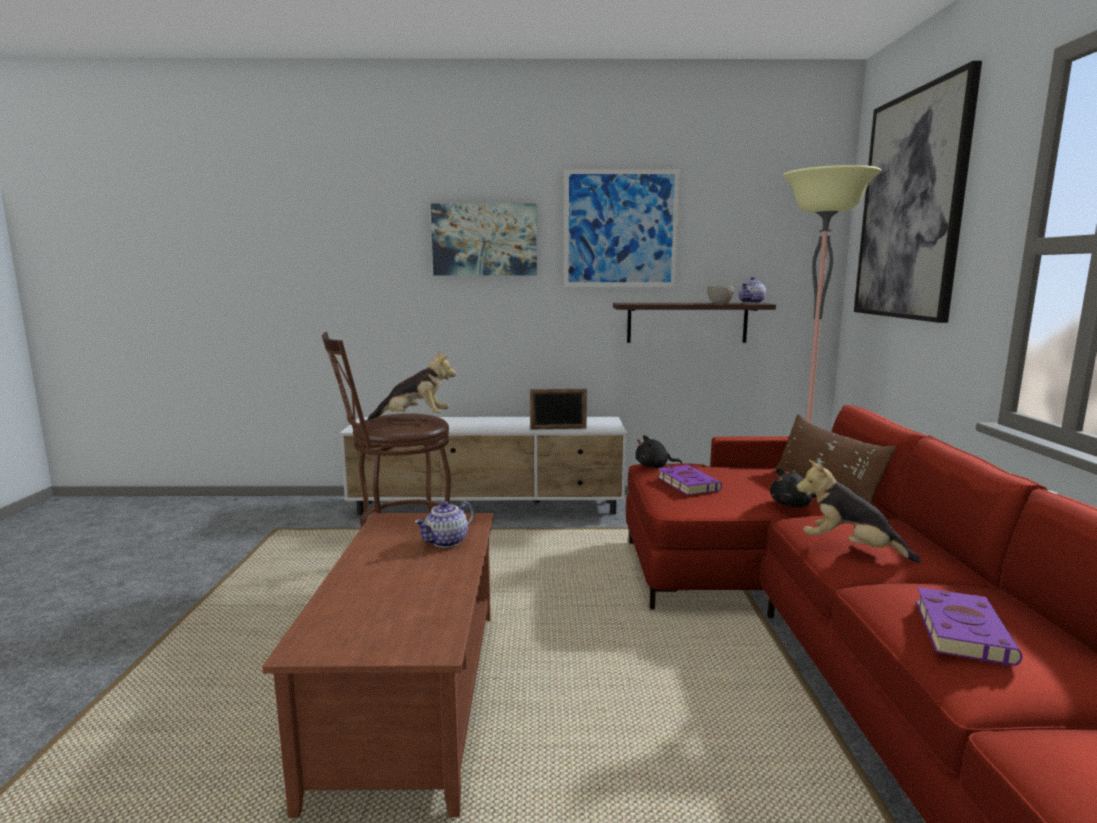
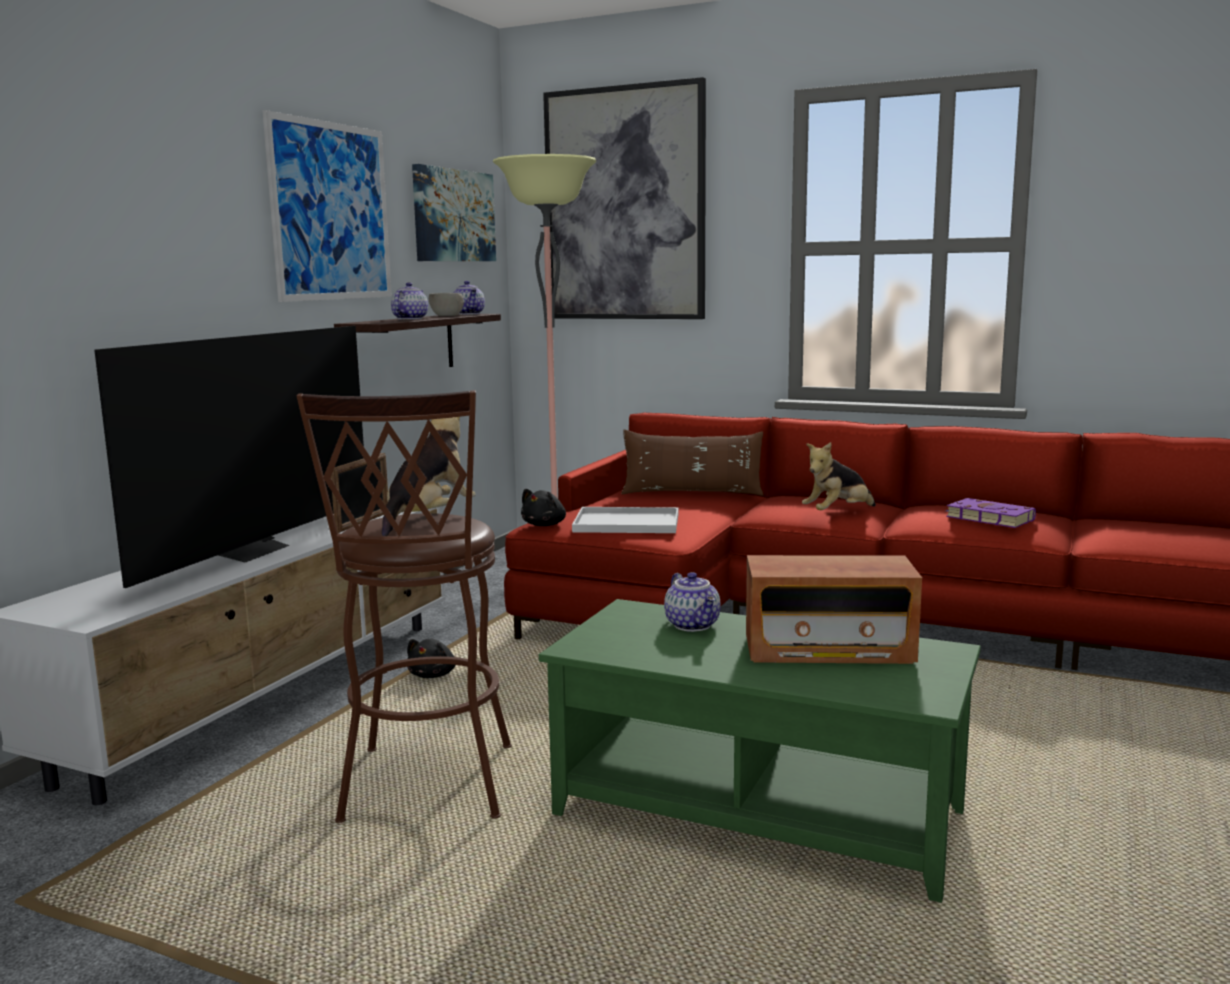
camera: 65 degrees left, 0 degrees up
brown coffee table [262,513,494,818] -> green coffee table [539,599,981,903]
picture [431,203,537,276] -> picture moved to [412,164,496,261]
purple book [657,465,722,495] -> white tray [572,507,679,533]
black plush toy [770,468,817,508] -> black plush toy moved to [407,639,456,678]
none -> television [94,326,364,588]
none -> teapot [391,282,428,320]
none -> radio [746,555,922,664]

